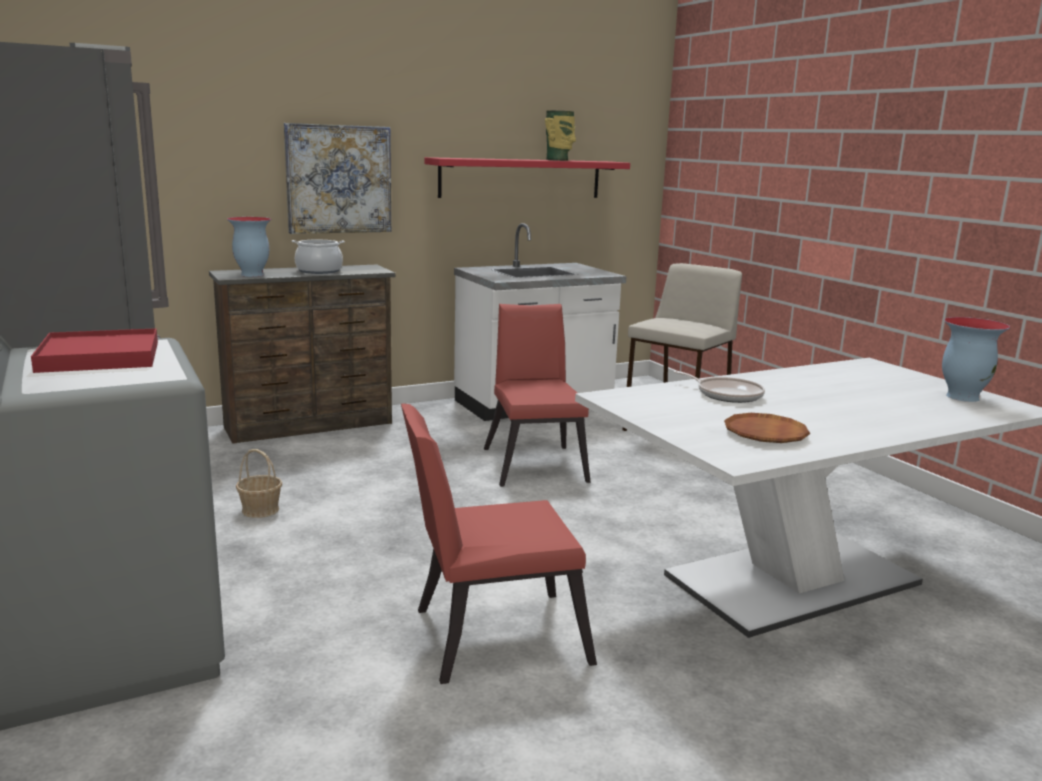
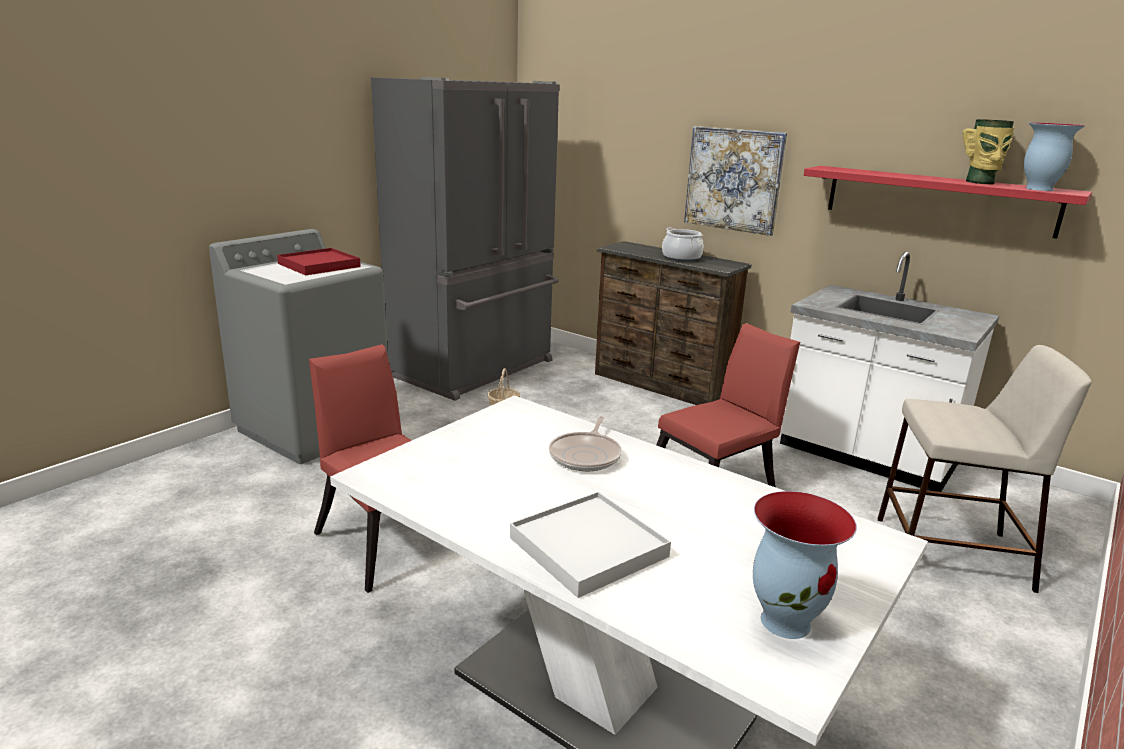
camera: 65 degrees right, 5 degrees up
vase [227,217,271,277] -> vase moved to [1024,122,1085,191]
brown plate [724,413,810,443] -> none
none -> white tray [510,492,671,598]

